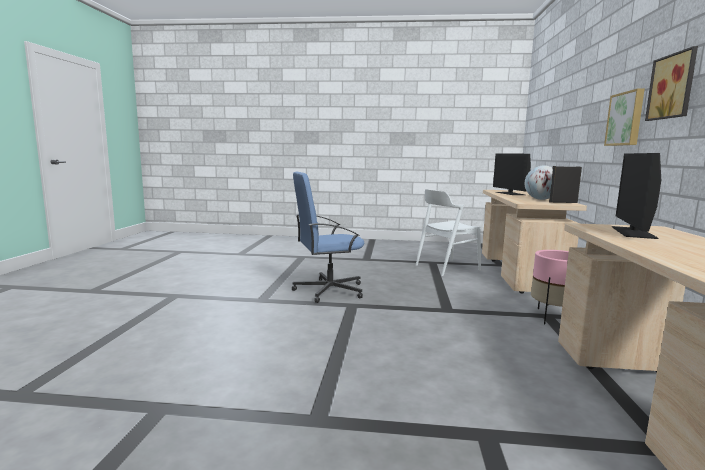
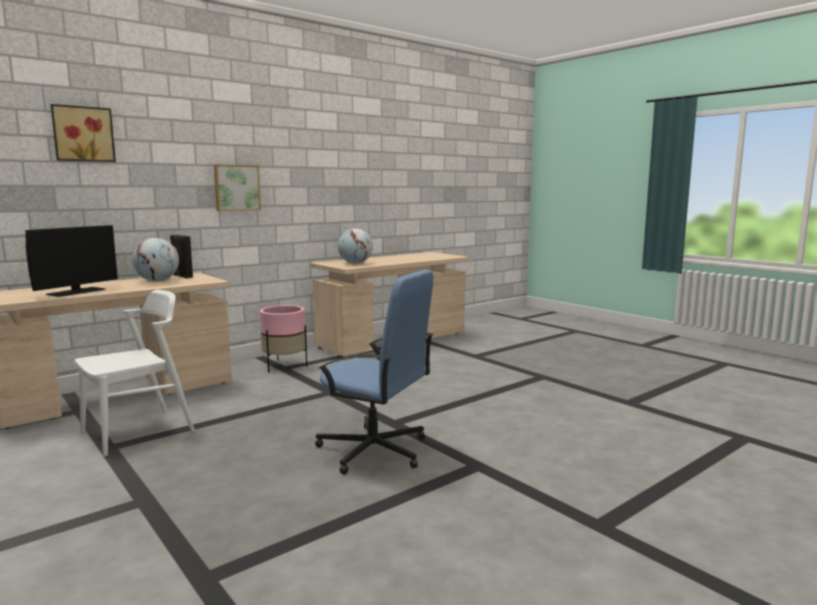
camera: 135 degrees left, 0 degrees up
white chair [416,189,482,276] -> white chair turned 60 degrees counterclockwise [75,290,195,456]
monitor [612,153,661,239] -> globe [338,228,373,264]
picture [645,46,698,121] -> picture moved to [50,104,116,162]

